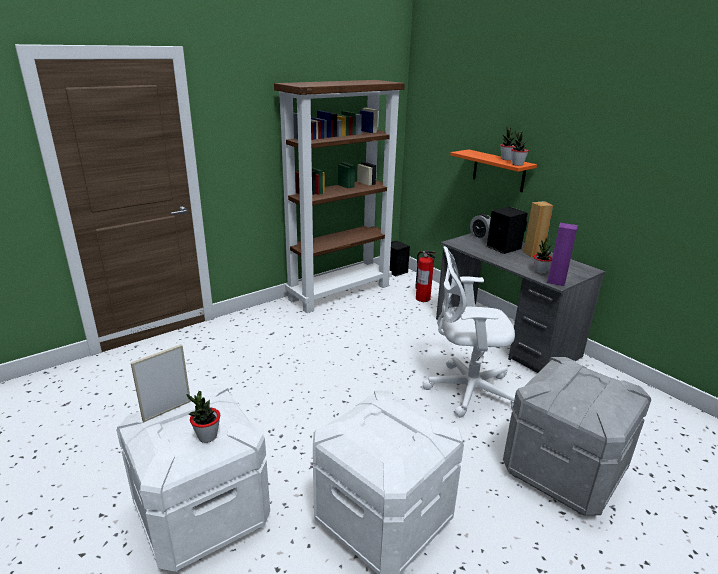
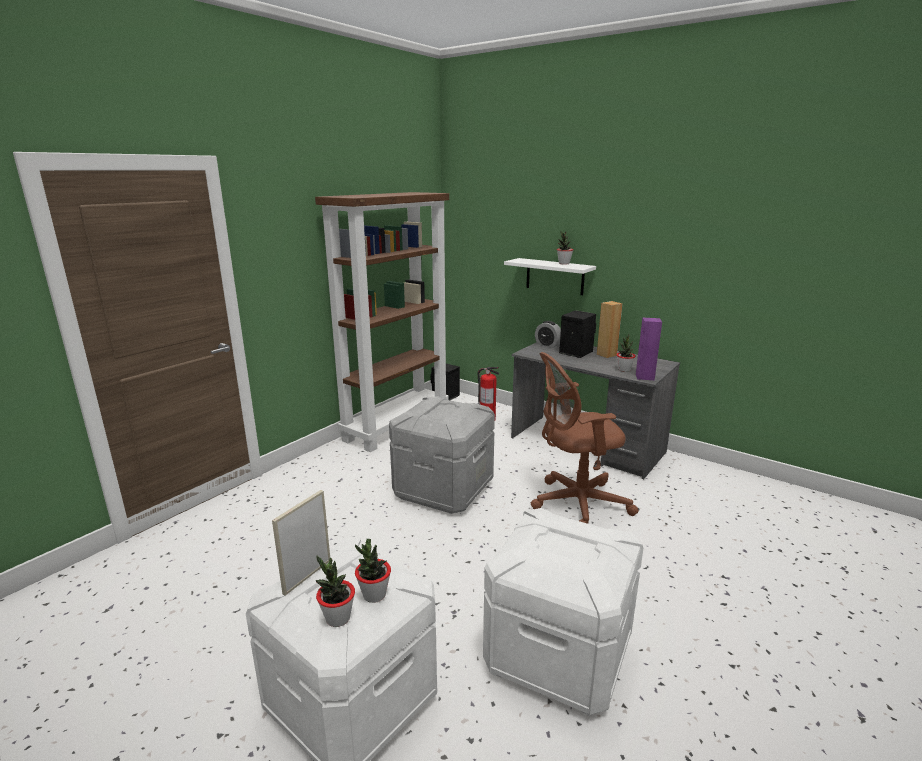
camera: 15 degrees left, 5 degrees down
white office chair [422,246,515,417] -> brown office chair [531,352,639,524]
orange shelf [450,149,537,192] -> white shelf [504,258,596,295]
grey storage box [503,357,651,516] -> grey storage box moved to [389,396,495,514]
potted plant [511,130,529,166] -> potted plant moved to [316,556,355,627]

